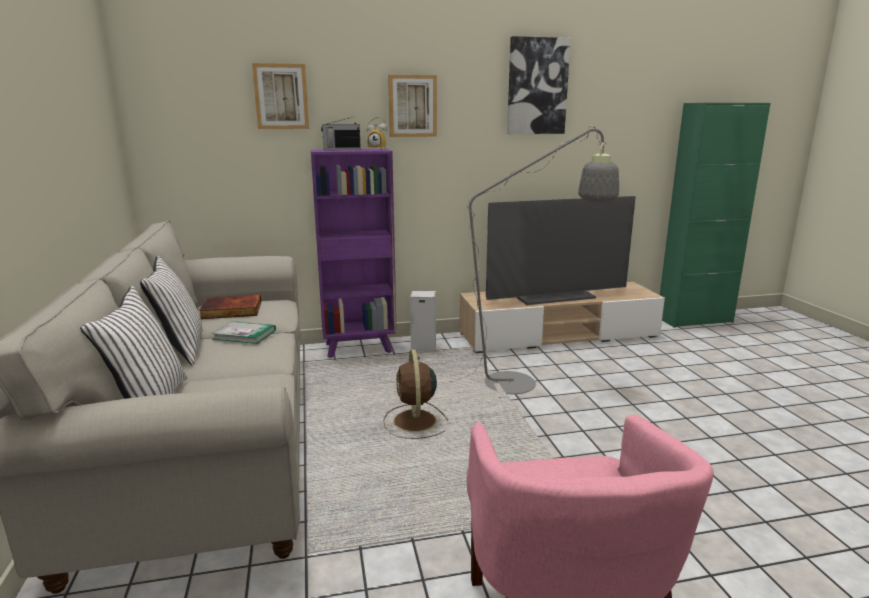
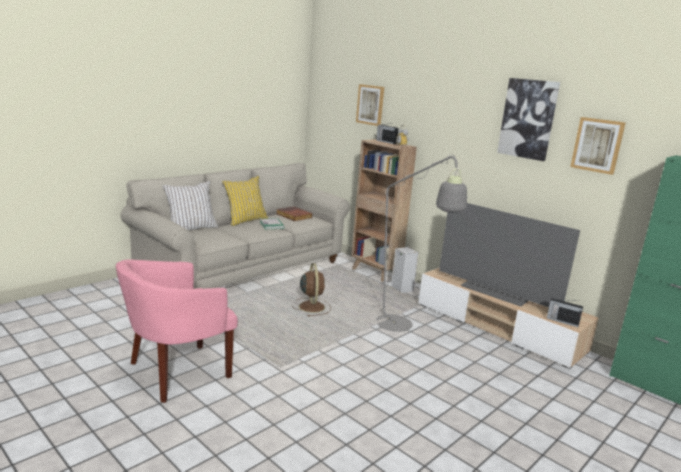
camera: 55 degrees right, 0 degrees up
white pillow [140,256,203,366] -> yellow pillow [222,176,268,226]
purple bookcase [311,149,397,358] -> brown bookcase [351,139,417,282]
brown fan [383,349,448,439] -> brown fan turned 120 degrees clockwise [292,263,331,316]
picture [388,75,437,137] -> picture moved to [570,117,626,175]
none -> radio [547,298,583,327]

